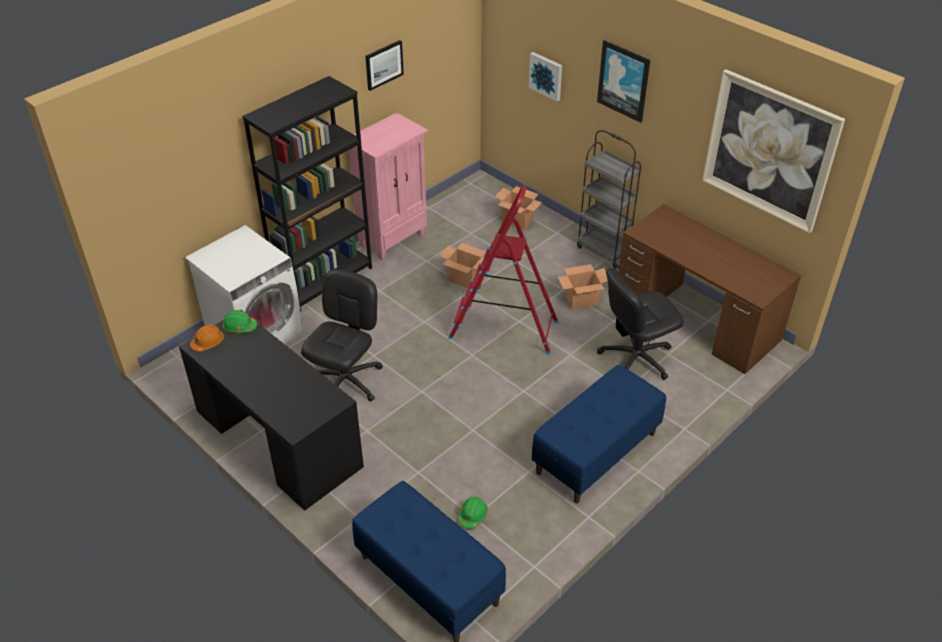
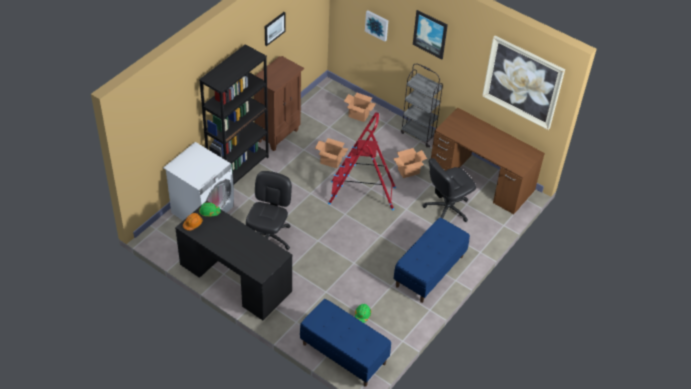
camera: 10 degrees left, 5 degrees up
pink cabinet [349,113,428,260] -> brown cabinet [254,56,304,151]

